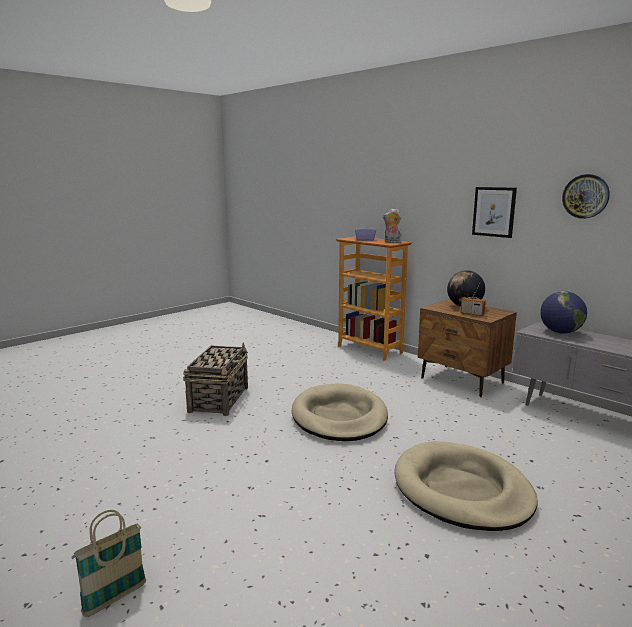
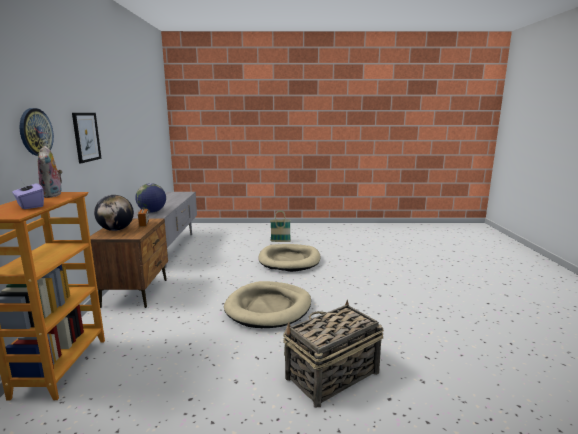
camera: 135 degrees left, 0 degrees up
basket [74,510,146,617] -> basket moved to [270,211,291,242]
wall clock [562,174,610,219] -> wall clock moved to [20,108,54,156]

